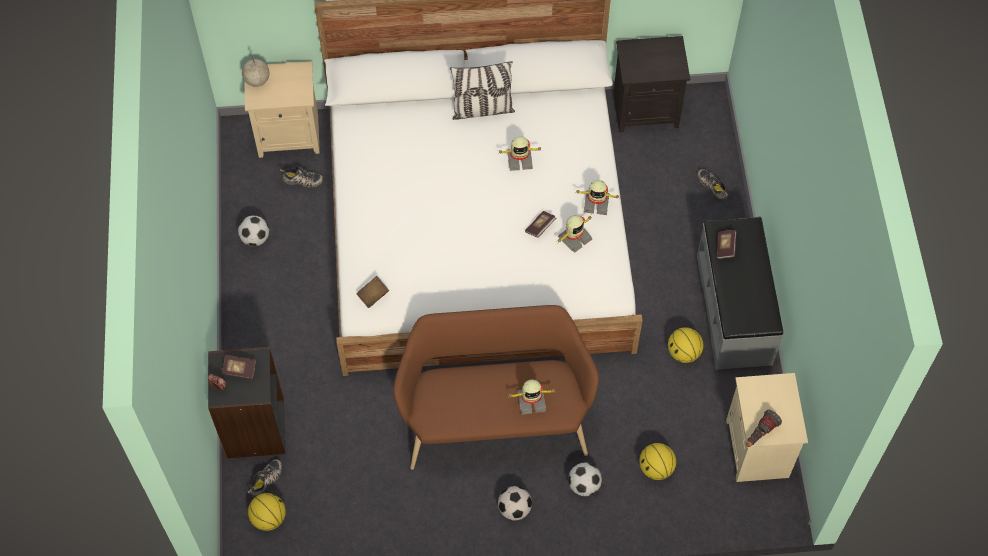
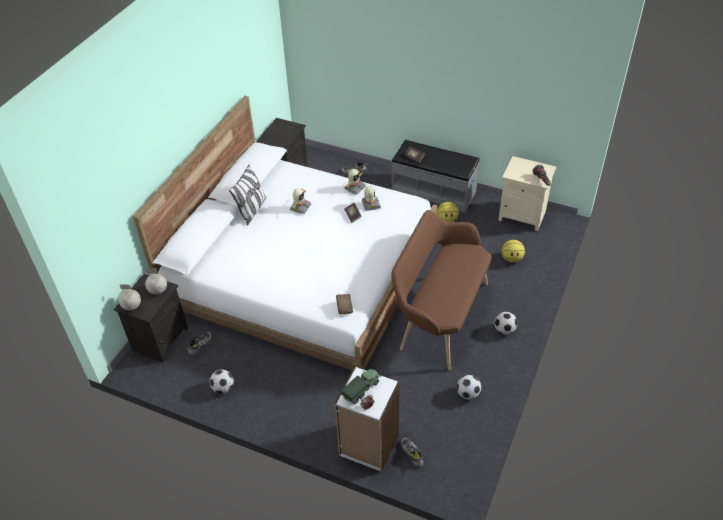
camera: 60 degrees left, 15 degrees down
black bookcase [208,347,285,458] -> white bookcase [334,366,400,472]
book [222,355,256,379] -> toy truck [341,369,381,404]
beige nightstand [245,61,320,158] -> black nightstand [114,274,188,362]
basketball [248,493,286,531] -> none
toy robot [509,379,556,415] -> none
football [568,463,602,496] -> football moved to [457,375,481,400]
none -> globe [145,268,167,295]

